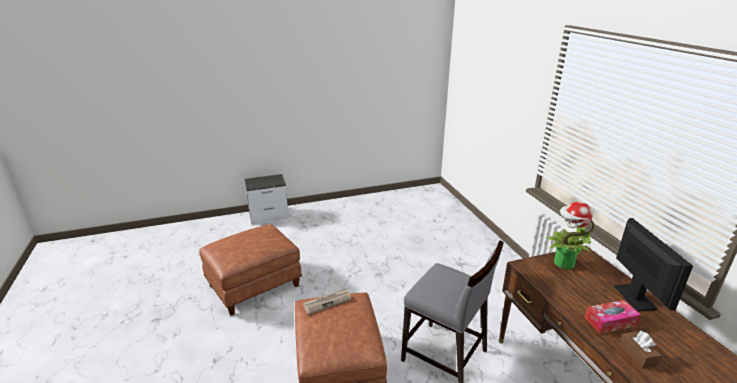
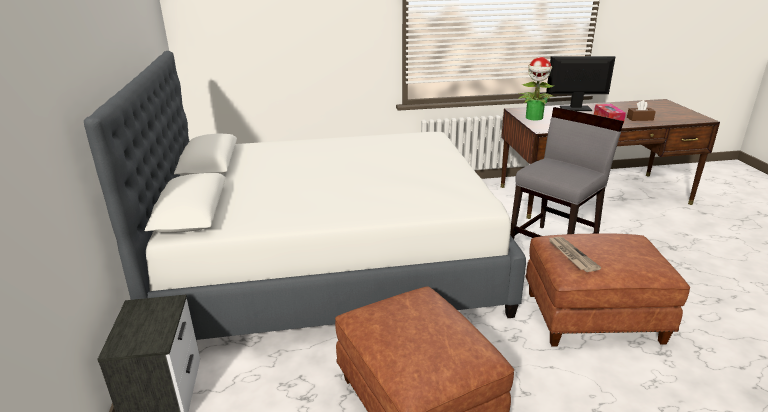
camera: 80 degrees left, 0 degrees up
none -> white bed [84,51,526,340]

